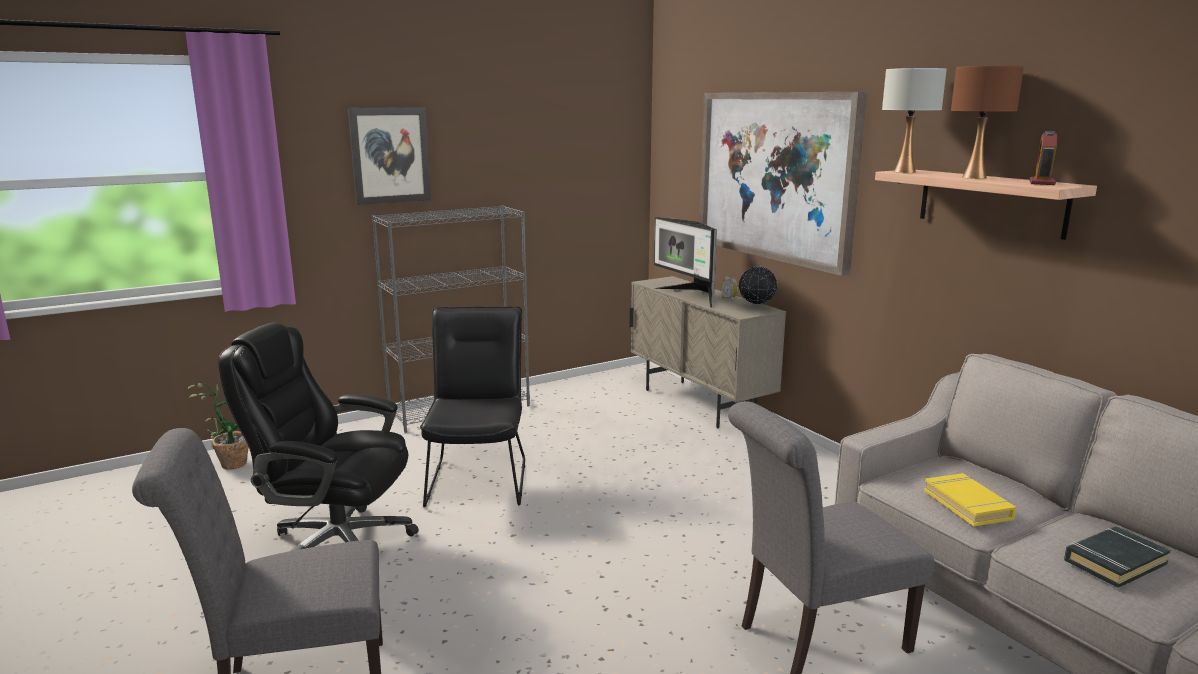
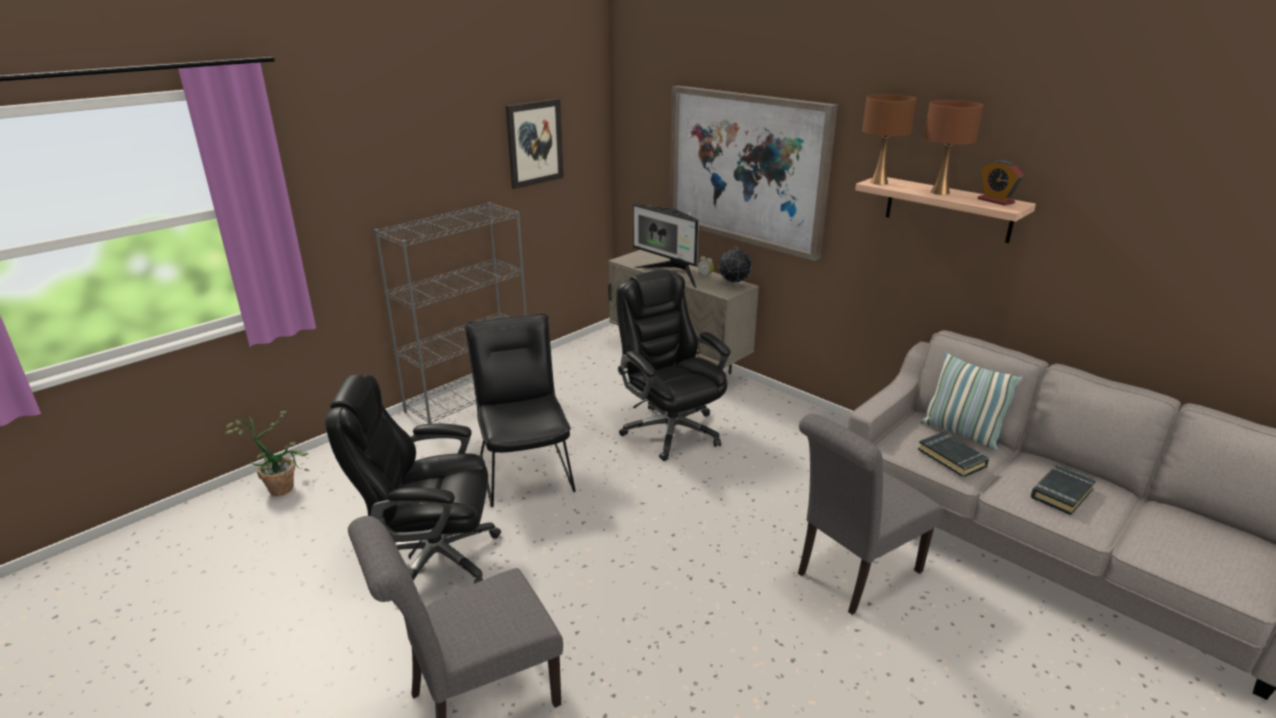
camera: 15 degrees left, 10 degrees up
picture [348,107,431,205] -> picture moved to [506,99,564,189]
white table lamp [882,68,947,173] -> brown table lamp [862,94,916,185]
yellow book [924,473,1016,526] -> black book [918,432,989,478]
alarm clock [1029,131,1057,185] -> alarm clock turned 45 degrees counterclockwise [978,160,1024,206]
none -> black office chair [616,269,731,461]
none -> pillow [920,352,1023,450]

